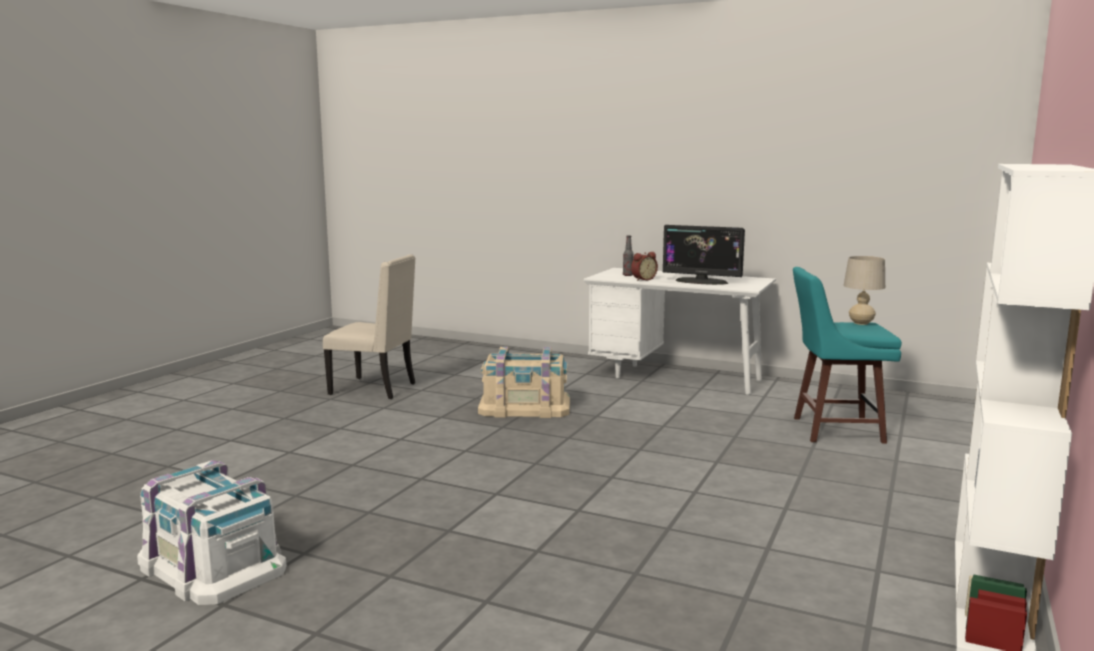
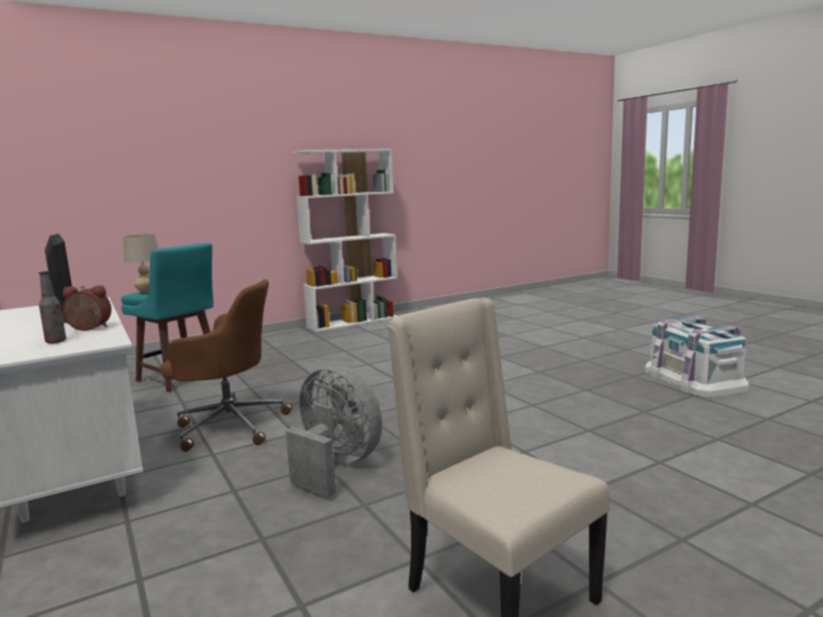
camera: 145 degrees left, 0 degrees up
beige storage box [478,347,570,418] -> grey fan [286,365,382,498]
none -> brown office chair [161,279,292,452]

